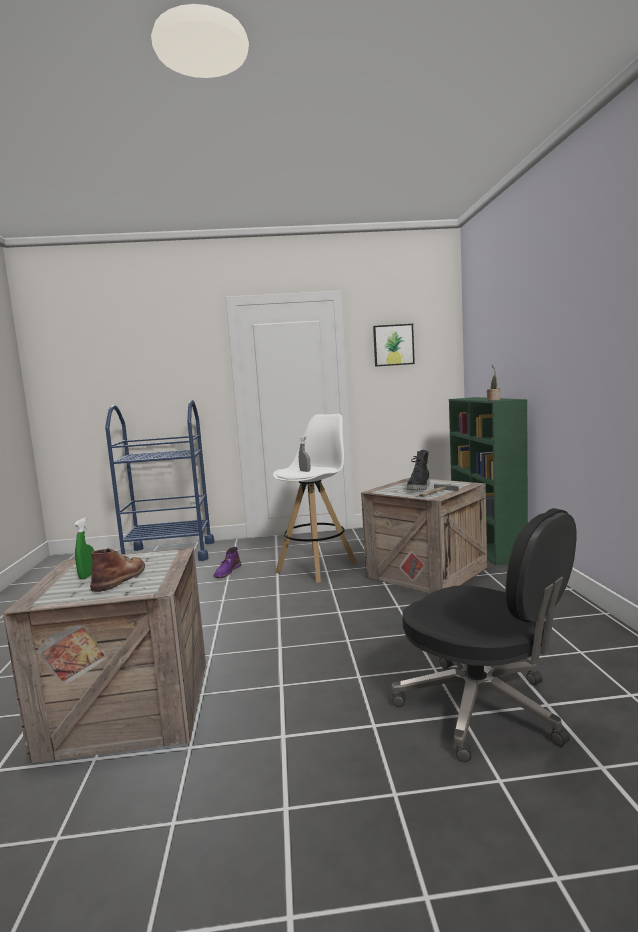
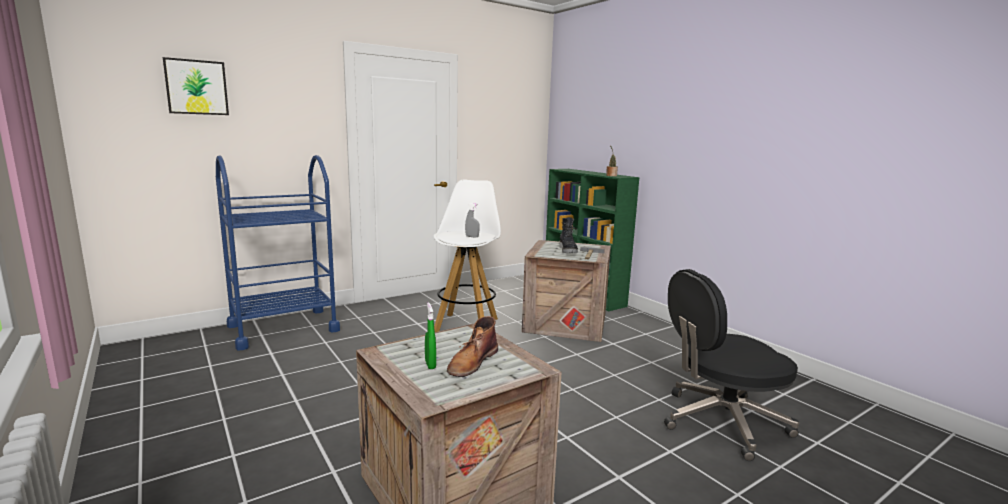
camera: 30 degrees left, 5 degrees up
brown boot [90,548,145,592] -> brown boot turned 135 degrees counterclockwise [447,316,498,377]
purple boot [213,547,241,578] -> none
picture [373,324,415,367] -> picture moved to [163,57,229,115]
black office chair [391,508,577,762] -> black office chair turned 150 degrees clockwise [664,269,799,461]

